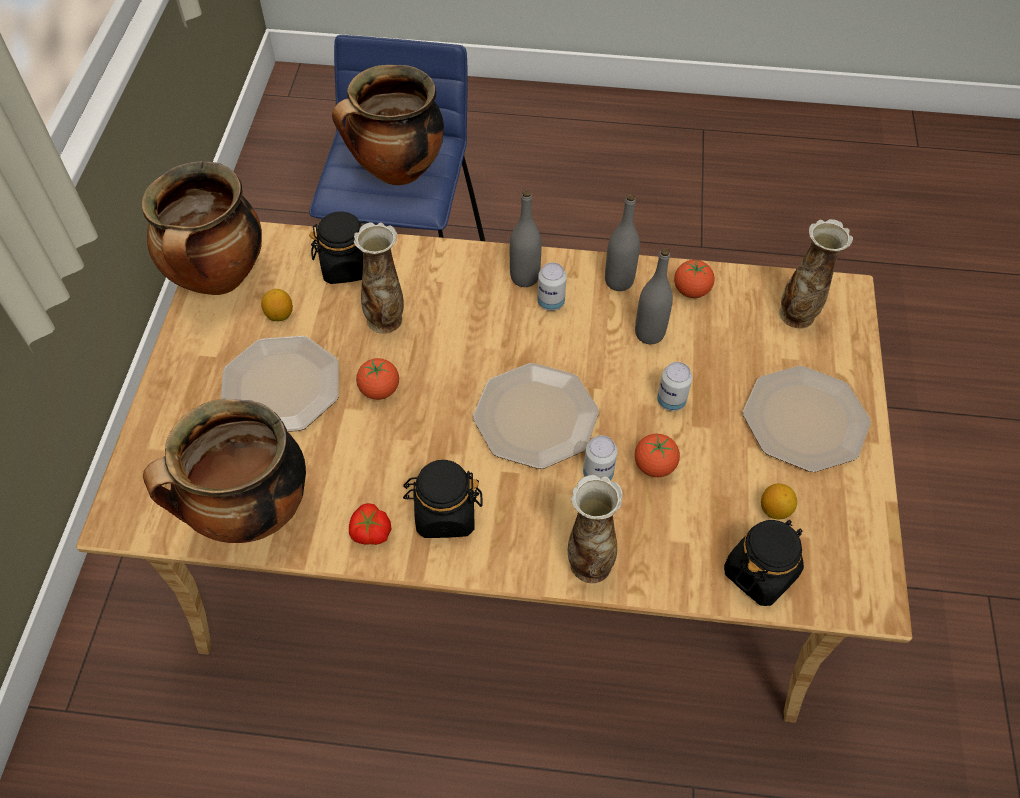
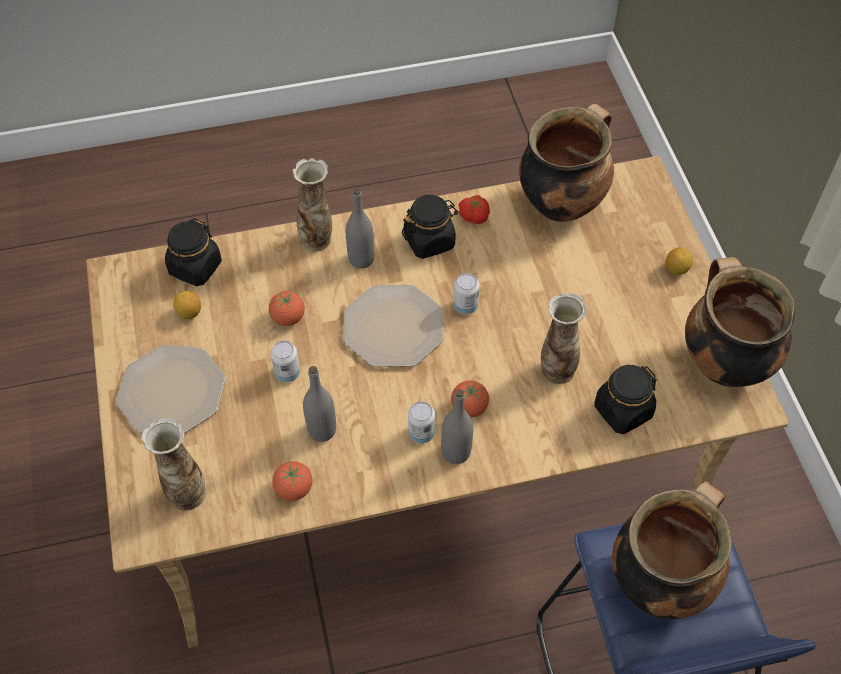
camera: 160 degrees right, 0 degrees up
plate [221,336,339,432] -> none
lemon [261,289,293,321] -> lemon moved to [666,247,693,275]
tomato [356,358,399,400] -> tomato moved to [451,380,489,417]
can [583,435,618,481] -> can moved to [453,273,479,315]
grey bottle [605,194,640,291] -> grey bottle moved to [346,188,374,269]

